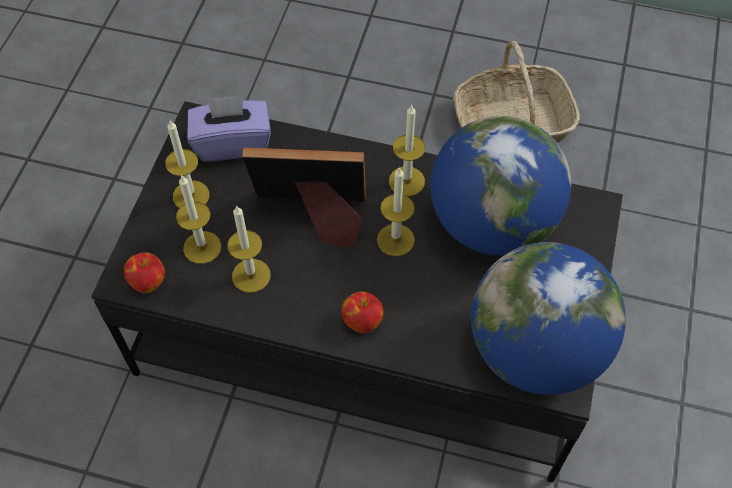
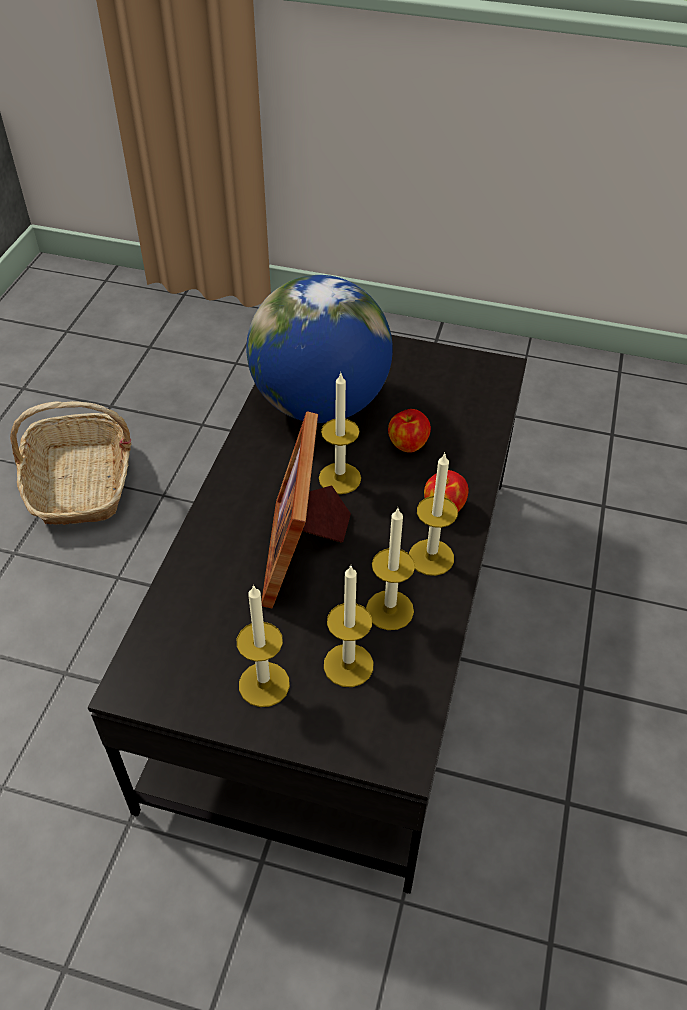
camera: 90 degrees left, 10 degrees down
apple [124,252,165,293] -> apple moved to [388,409,431,453]
purple tissue box [187,96,271,162] -> none
candle [389,105,425,196] -> candle moved to [409,452,458,576]
globe [471,242,626,395] -> none

